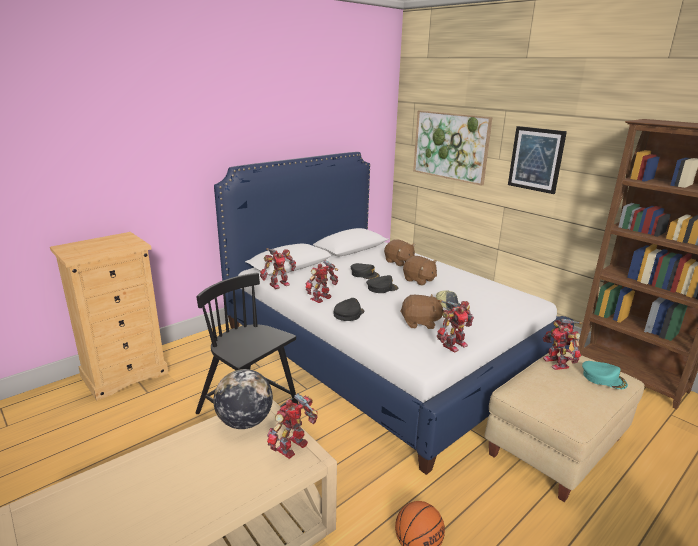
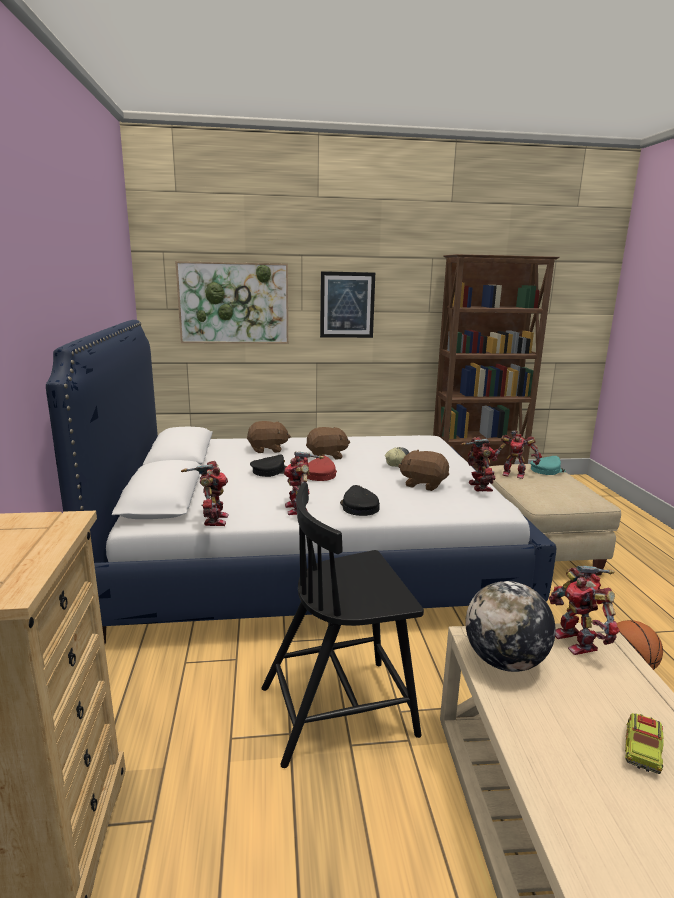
camera: 55 degrees left, 5 degrees down
black cap [366,275,398,293] -> red cap [307,456,337,481]
brown plush toy [400,294,444,329] -> brown plush toy turned 105 degrees counterclockwise [398,450,449,491]
none -> toy truck [625,713,664,774]

